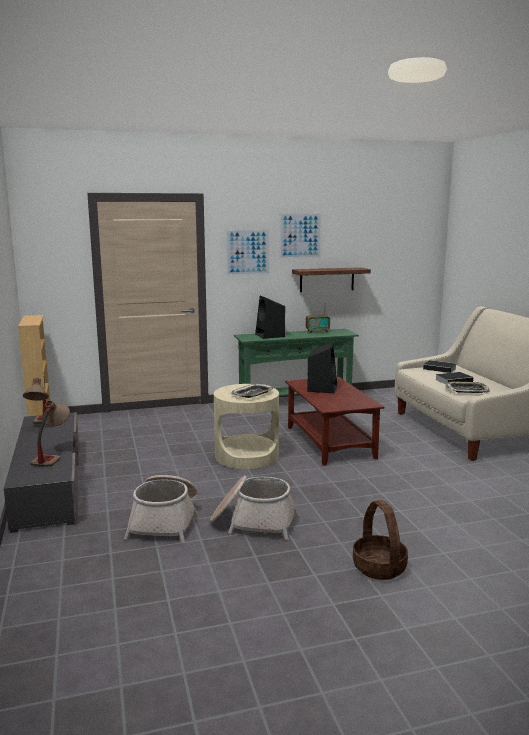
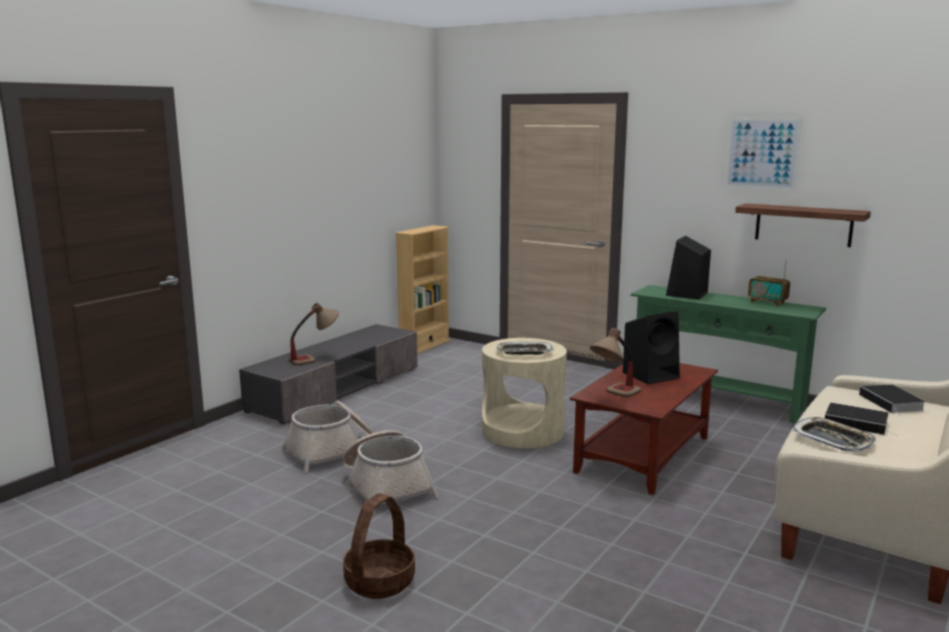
camera: 50 degrees right, 0 degrees up
table lamp [23,378,49,424] -> table lamp moved to [590,328,641,397]
picture [226,229,270,276] -> none

